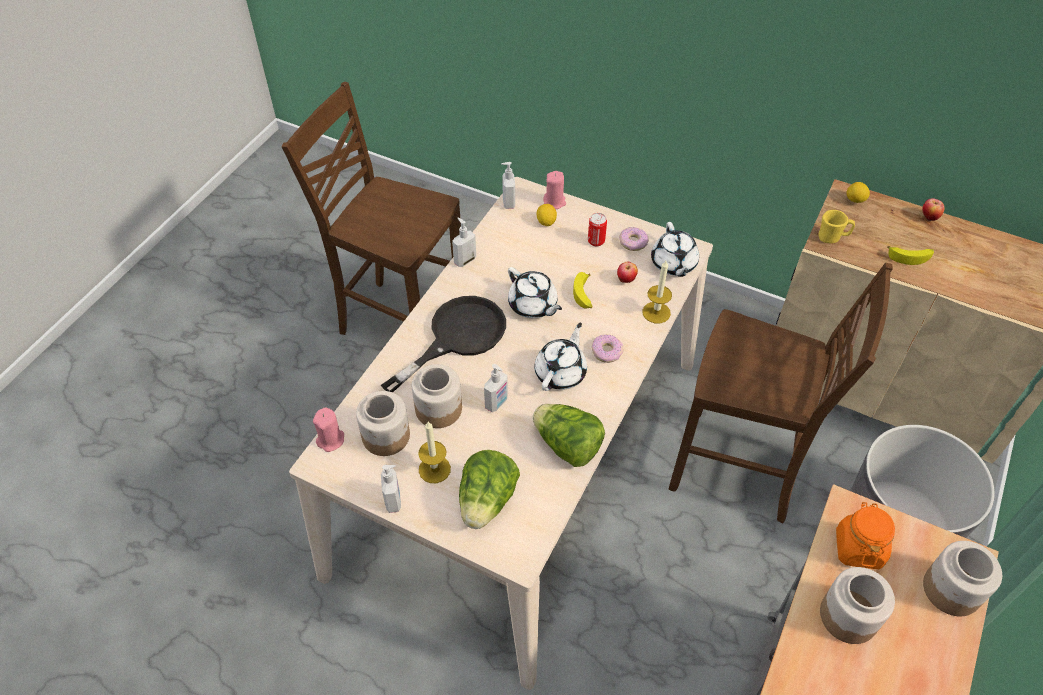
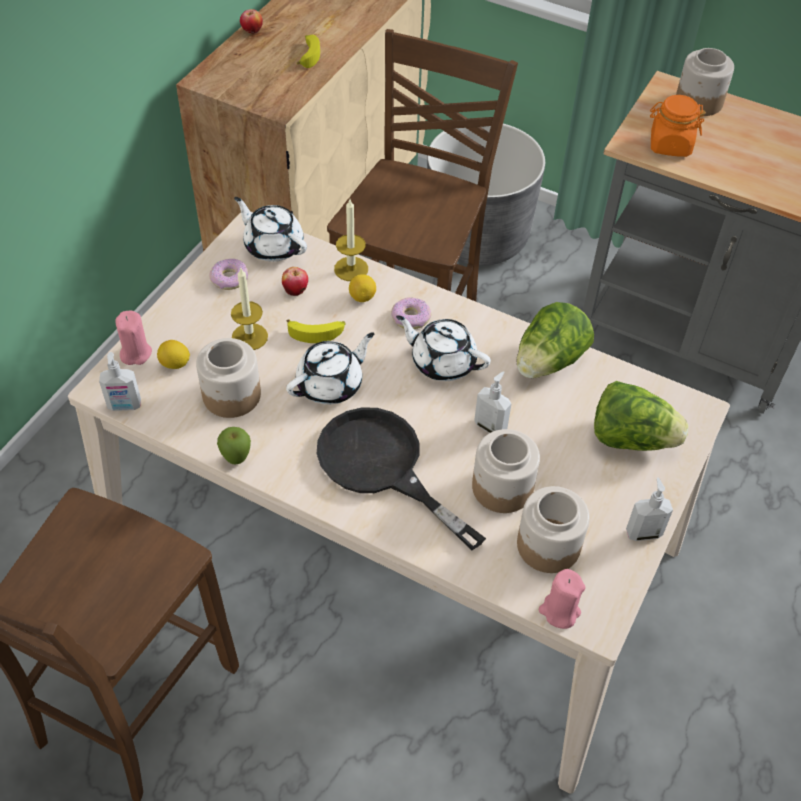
camera: 90 degrees left, 0 degrees up
candle [418,422,451,483] -> candle moved to [231,268,268,350]
soap dispenser [452,218,476,267] -> apple [217,427,251,464]
can [588,213,607,246] -> none
white teapot [651,222,699,277] -> white teapot turned 135 degrees counterclockwise [234,197,307,262]
yellow mug [819,210,855,243] -> none
jar [820,567,895,644] -> jar moved to [196,338,261,418]
lemon [846,182,870,203] -> lemon moved to [349,274,376,302]

